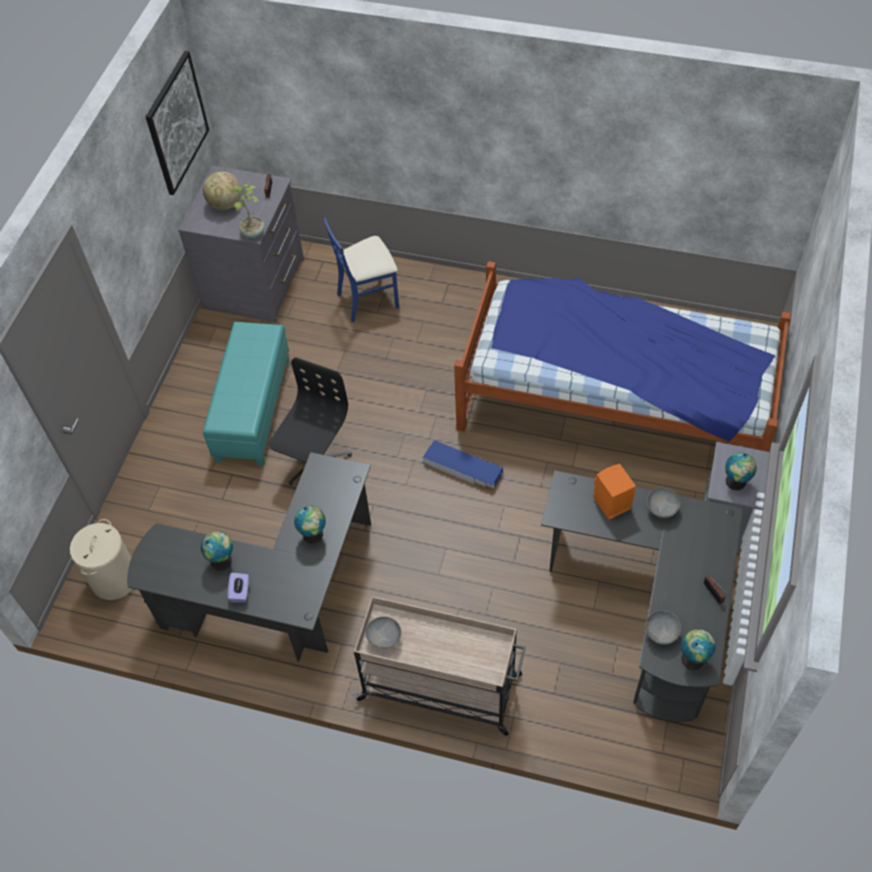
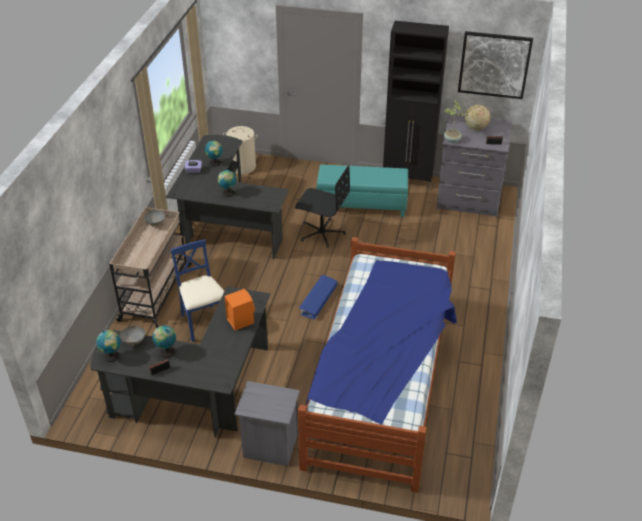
camera: 85 degrees right, 15 degrees down
blue chair [324,218,399,322] -> blue chair moved to [170,240,224,342]
grey bowl [647,488,680,518] -> none
globe [725,453,757,490] -> globe moved to [152,325,176,358]
none -> black cabinet [383,21,449,190]

